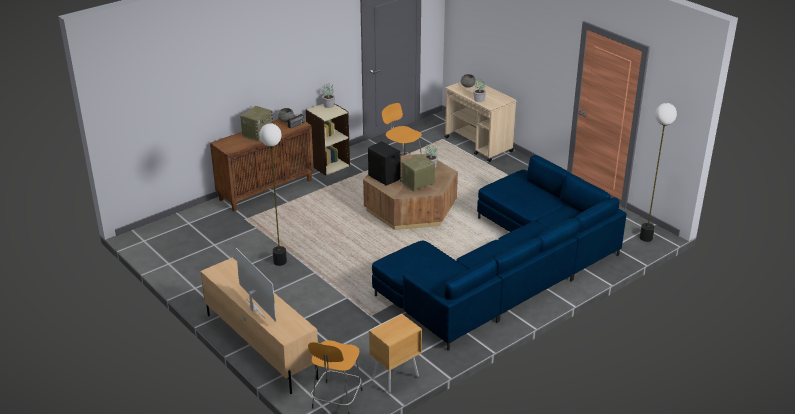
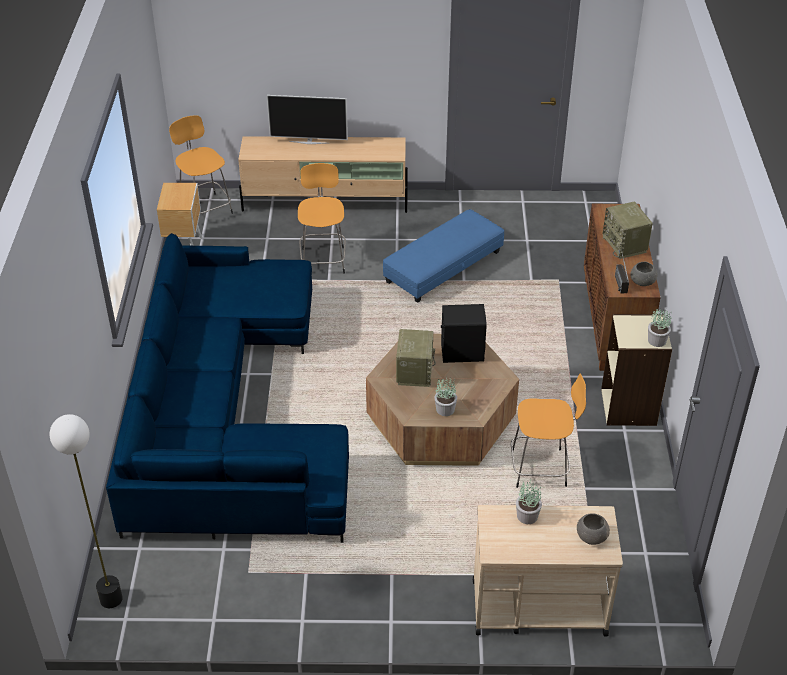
camera: 130 degrees right, 10 degrees up
floor lamp [259,123,287,266] -> blue ottoman [383,209,504,303]
none -> orange stool [298,163,346,274]

